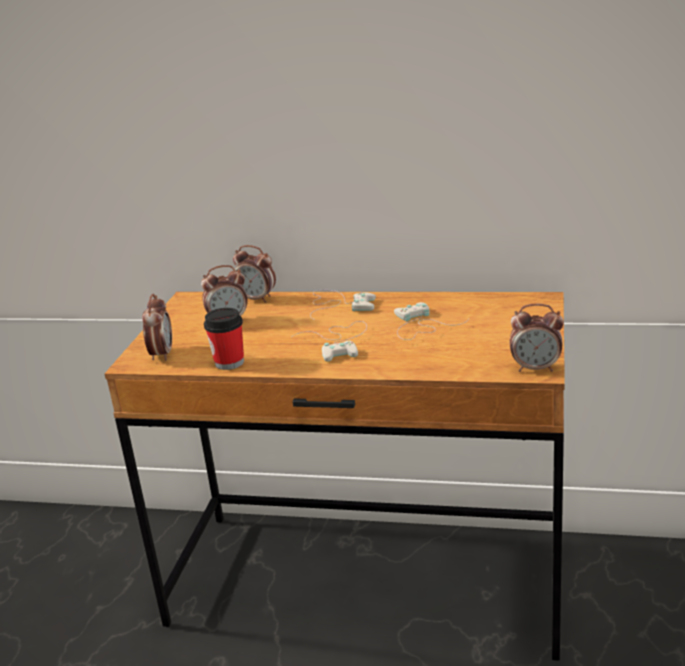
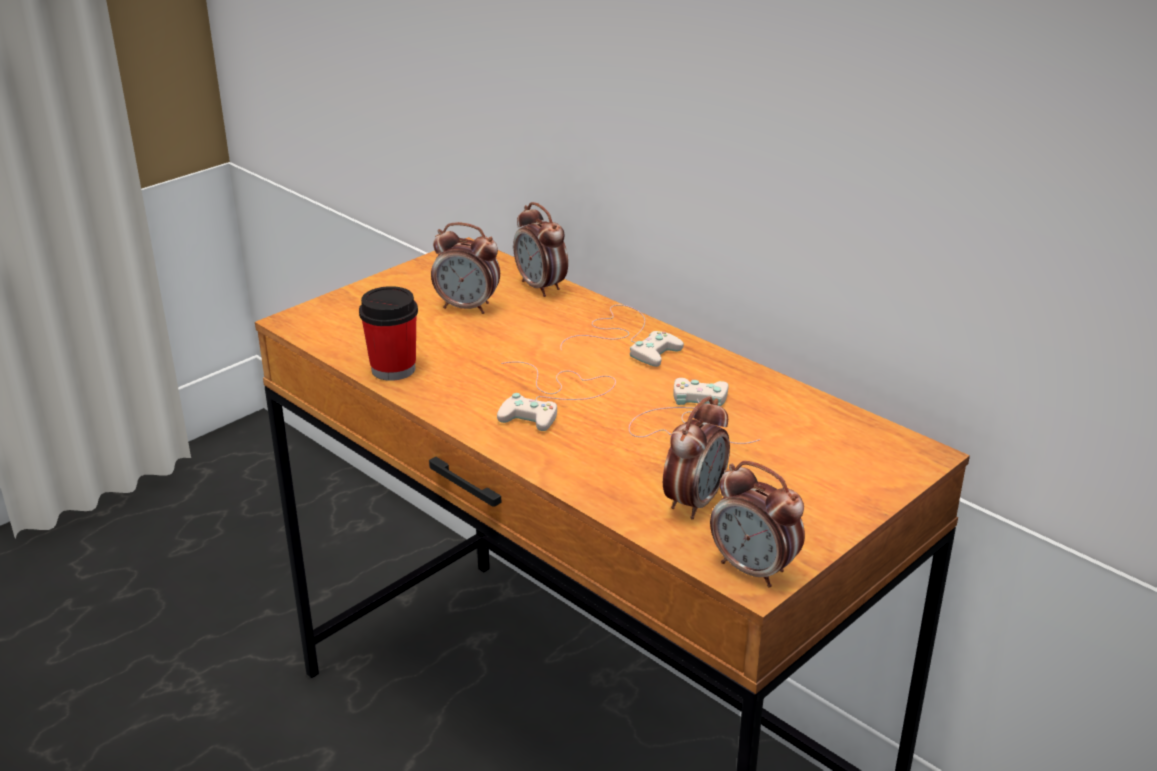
camera: 30 degrees right, 5 degrees up
alarm clock [142,294,172,361] -> alarm clock moved to [663,396,730,519]

